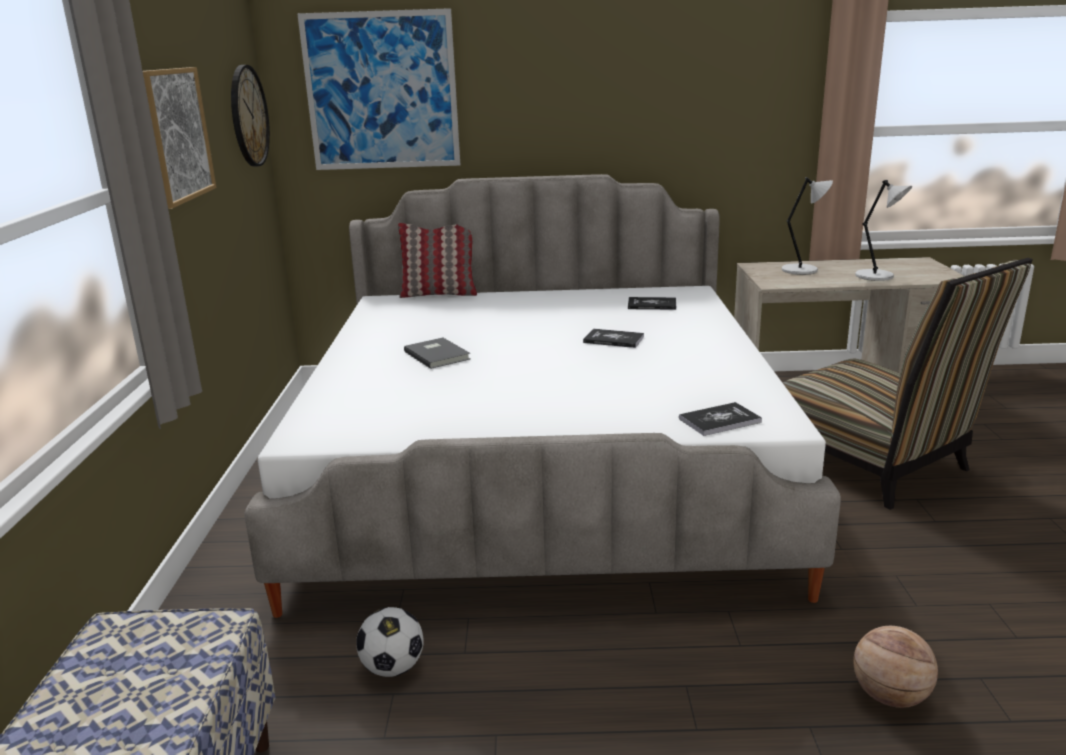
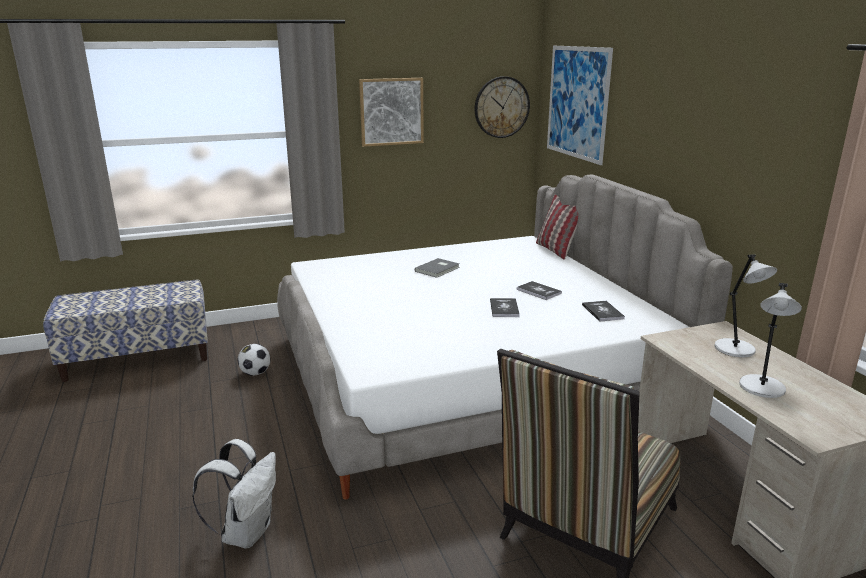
camera: 70 degrees right, 0 degrees up
book [679,402,762,436] -> book moved to [516,281,562,300]
basketball [854,626,938,708] -> white backpack [192,439,276,549]

